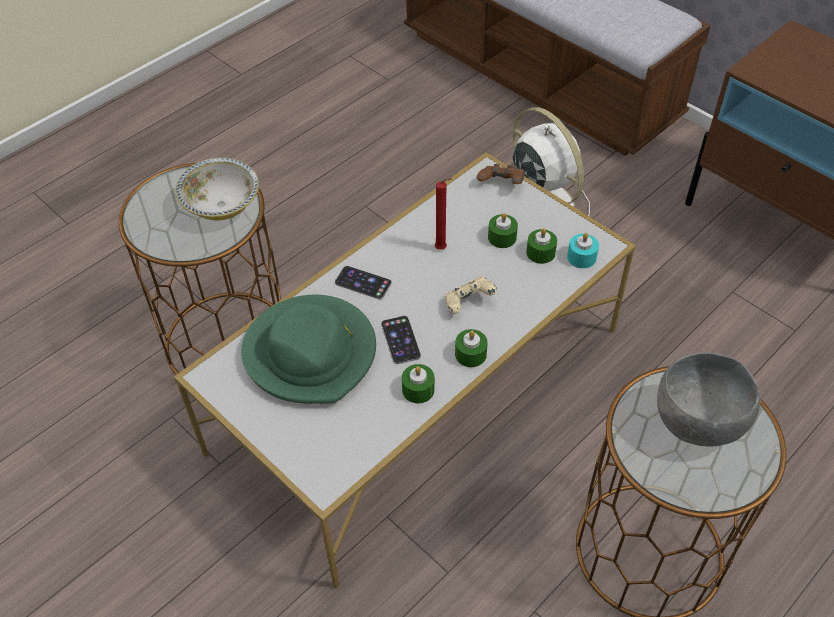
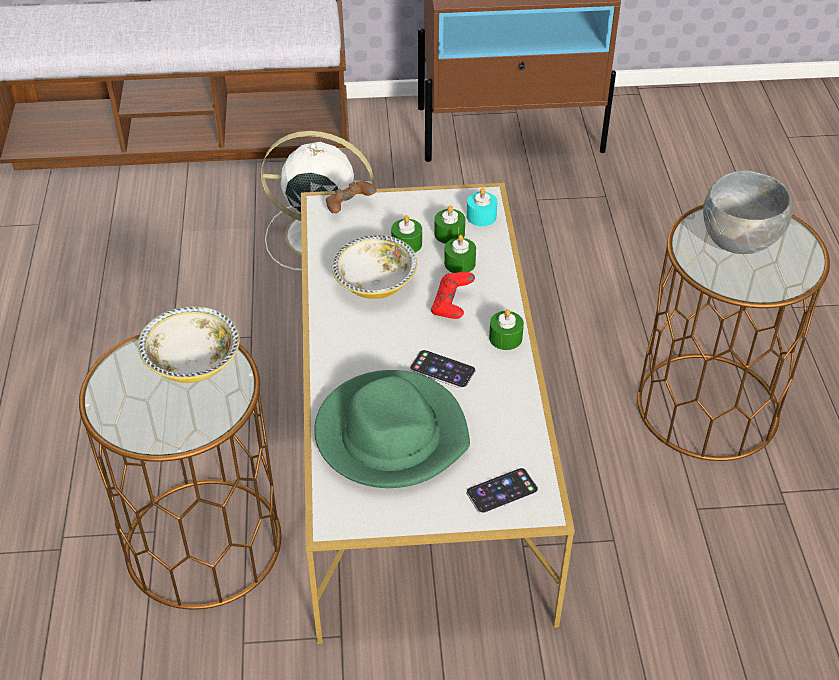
camera: 50 degrees left, 5 degrees down
phone [335,266,392,300] -> phone moved to [466,468,538,514]
green candle [402,364,435,403] -> green candle moved to [444,235,476,273]
red candle [435,178,452,250] -> bowl [332,235,417,299]
beige game controller [445,276,497,314] -> red game controller [431,272,475,319]

